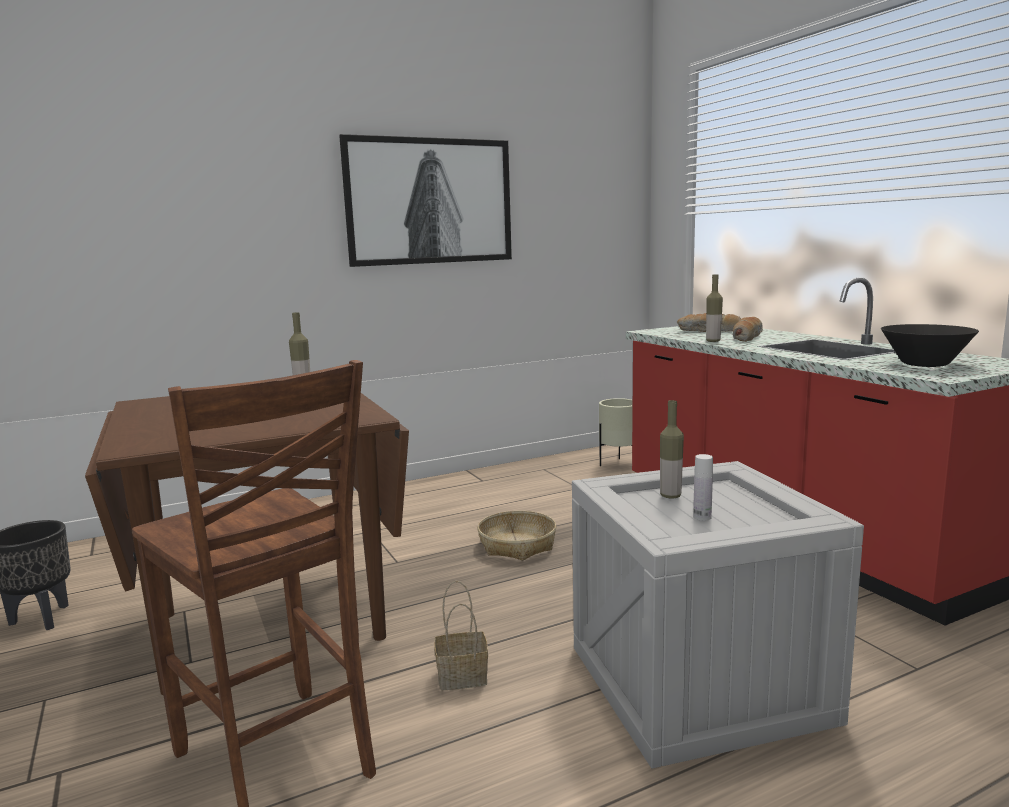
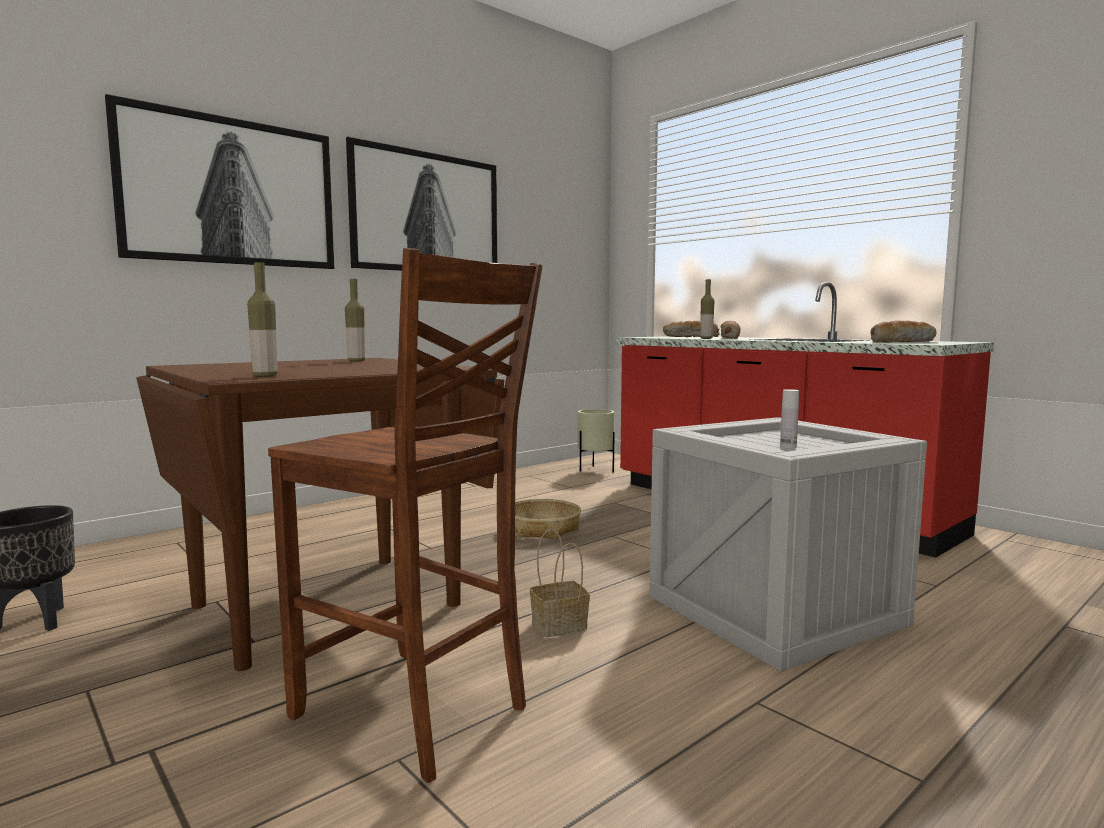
camera: 15 degrees left, 5 degrees down
bottle [660,400,684,499] -> bottle moved to [247,262,278,377]
black bowl [881,324,979,367] -> bread [870,320,936,343]
none -> picture [105,94,334,269]

